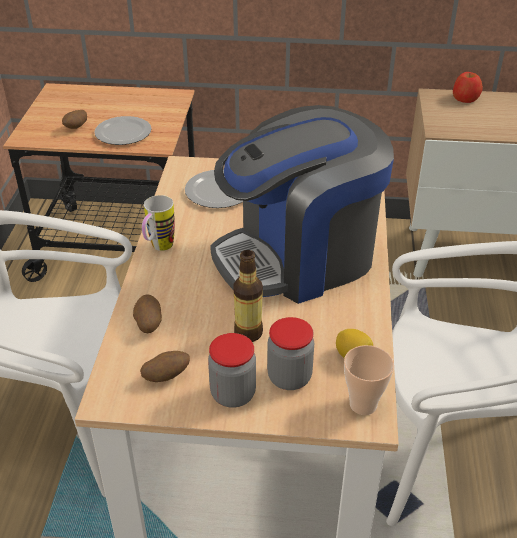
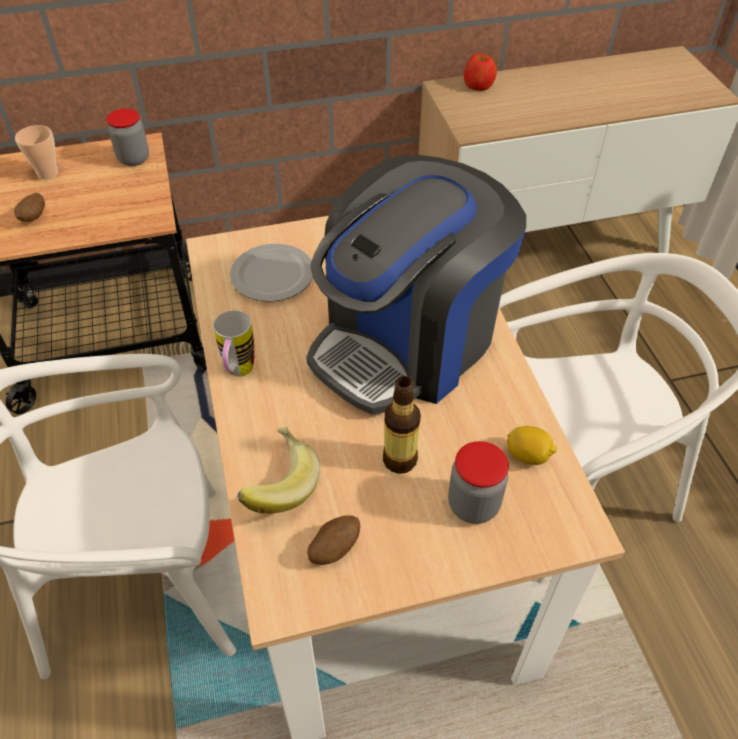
camera: 20 degrees left, 10 degrees up
plate [94,116,152,145] -> none
potato [133,294,162,333] -> banana [237,426,320,514]
jar [208,333,256,408] -> jar moved to [106,108,149,166]
cup [344,345,394,415] -> cup moved to [15,125,58,180]

